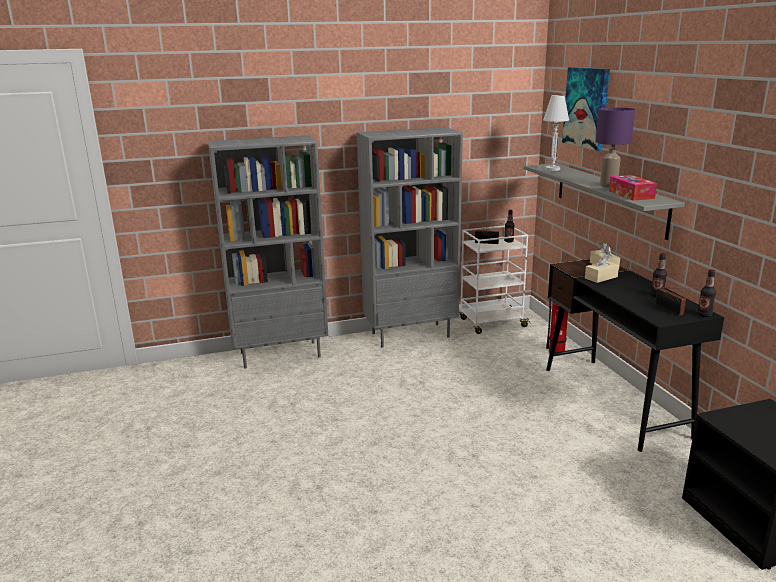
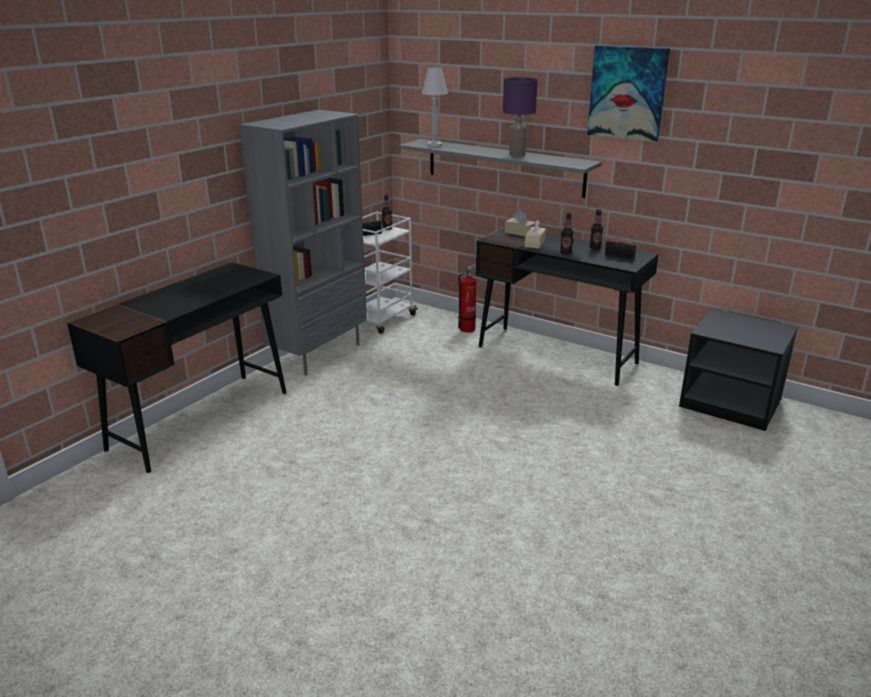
camera: 40 degrees left, 5 degrees up
grey bookcase [208,135,328,368] -> black desk [67,262,287,473]
picture [562,67,610,151] -> picture moved to [587,45,670,142]
tissue box [609,175,657,201] -> none
bottle [697,269,716,317] -> bottle moved to [560,213,574,255]

